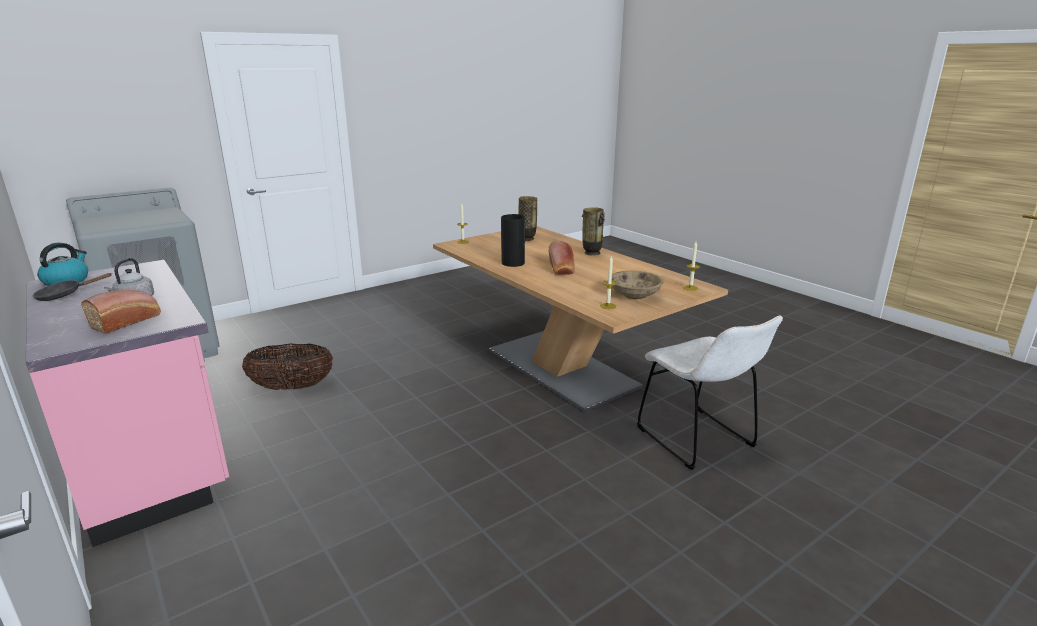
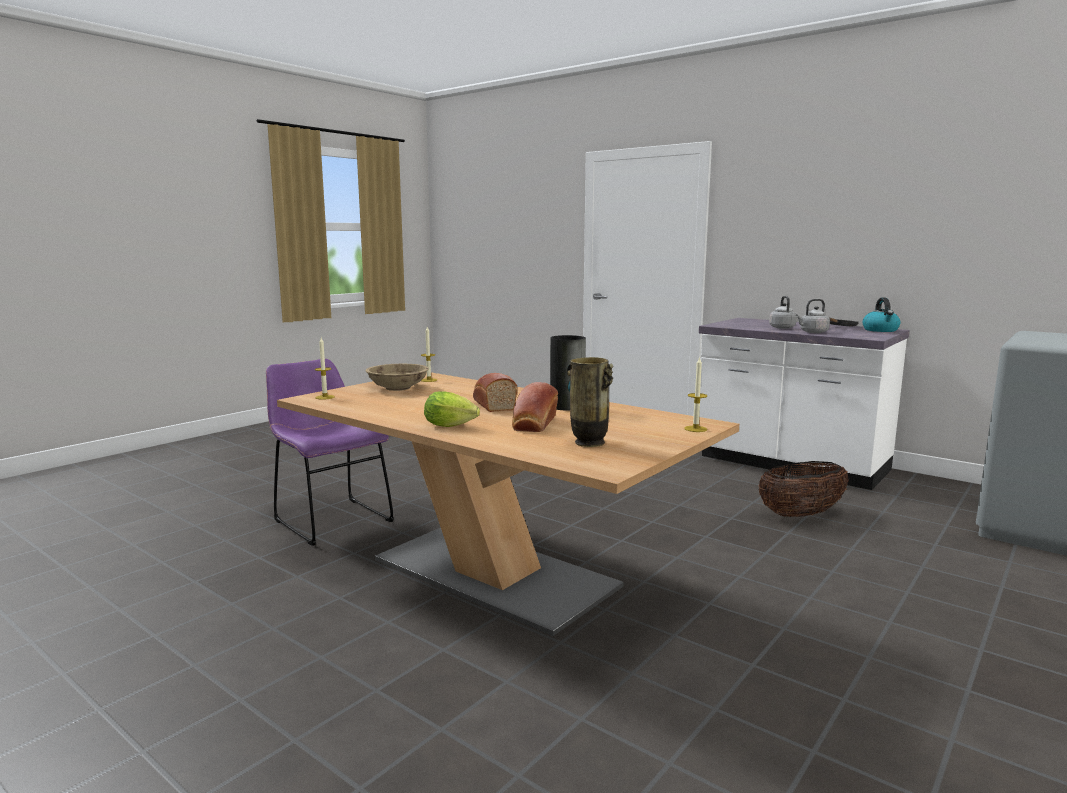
camera: 165 degrees right, 10 degrees down
pink counter [26,260,229,547] -> white counter [699,318,910,490]
bread [81,290,161,334] -> bread moved to [512,382,558,432]
vase [582,207,605,256] -> lettuce [424,391,480,427]
white chair [637,315,783,470] -> purple chair [266,359,394,546]
none -> grey kettle [795,299,830,333]

